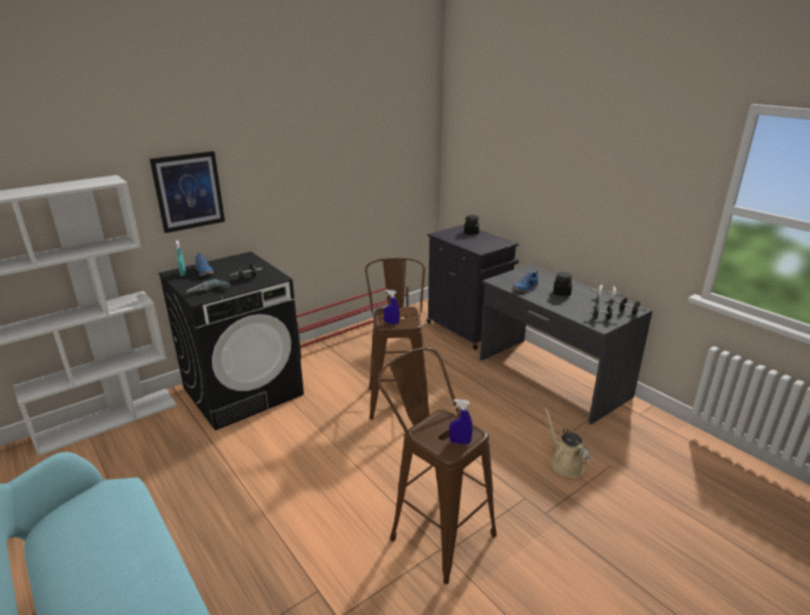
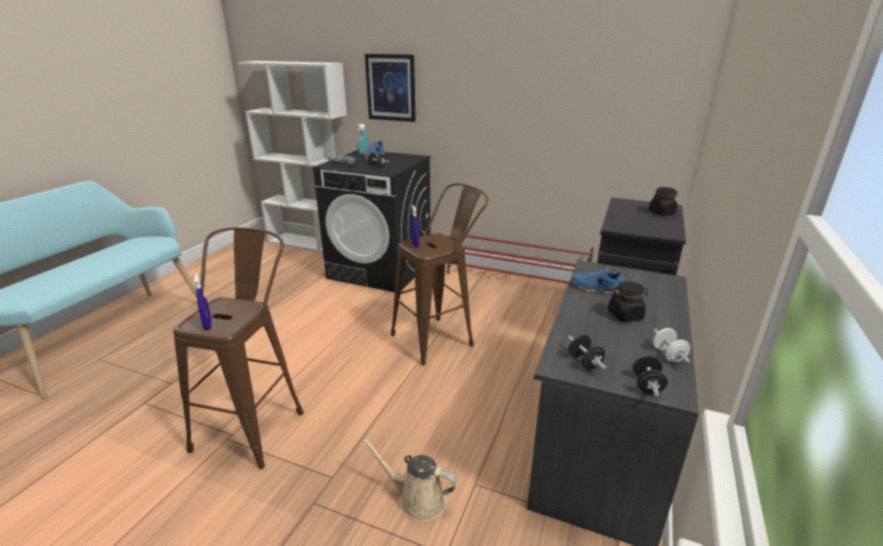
camera: 60 degrees right, 0 degrees up
beige watering can [544,406,590,478] -> beige watering can turned 105 degrees counterclockwise [361,438,458,522]

